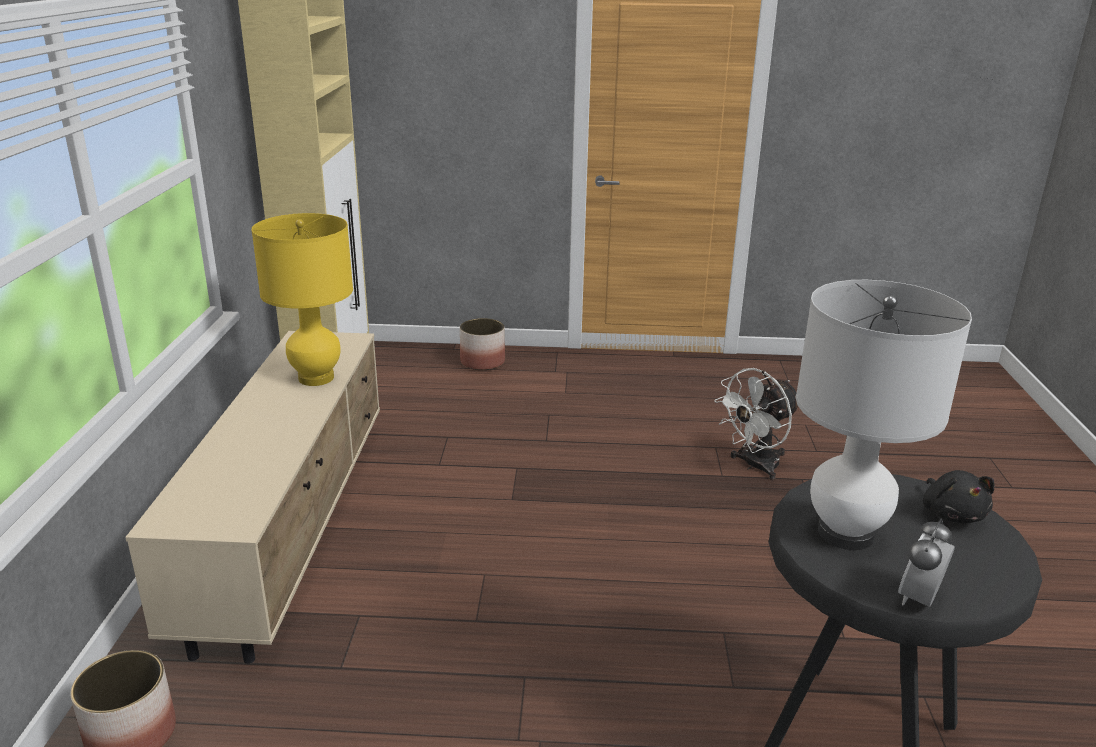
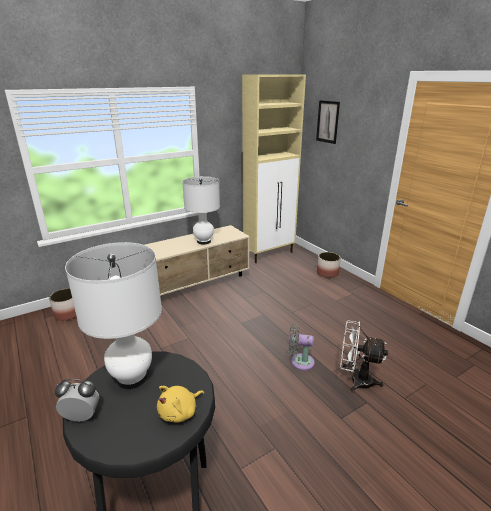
camera: 55 degrees right, 0 degrees up
yellow table lamp [252,213,353,386] -> white table lamp [182,176,220,244]
black plush toy [923,470,995,523] -> yellow plush toy [157,386,204,423]
none -> grey fan [288,323,315,371]
none -> picture [316,100,340,144]

